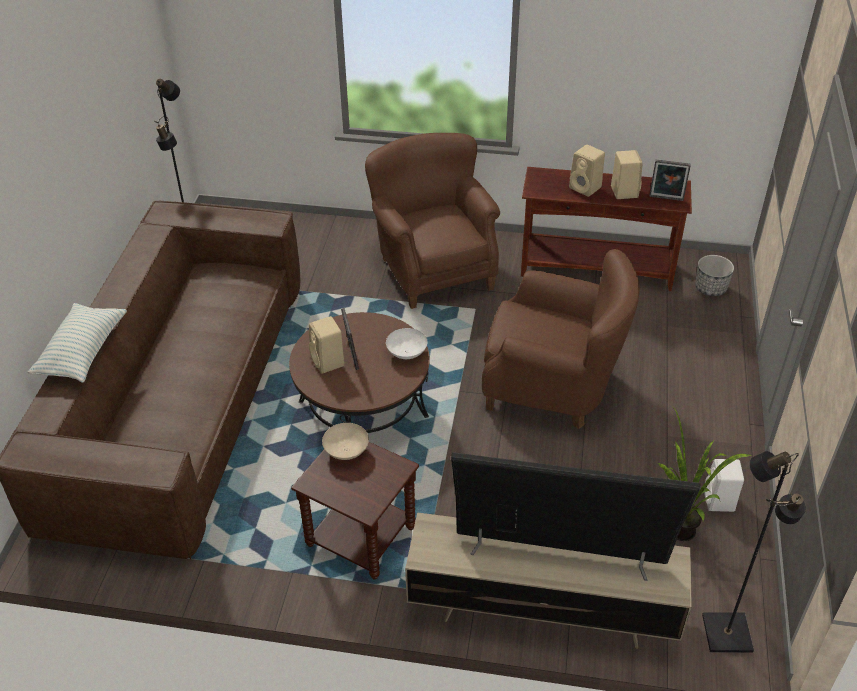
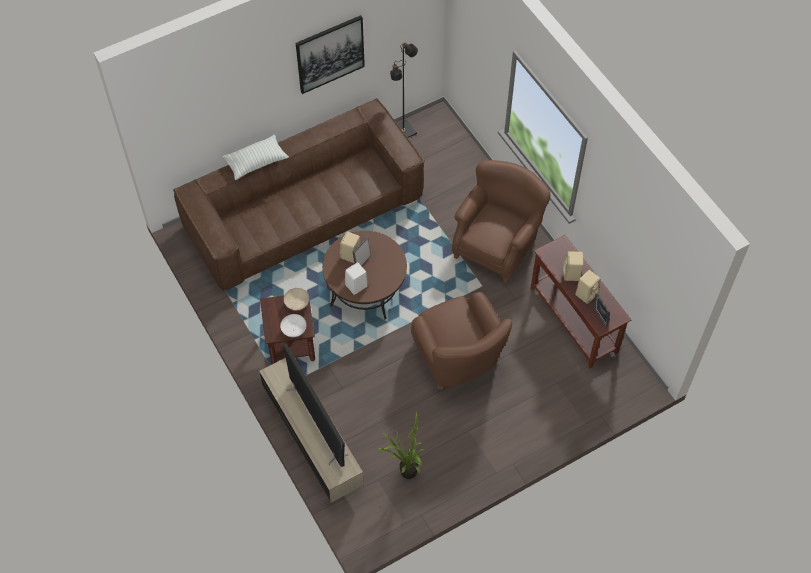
camera: 50 degrees right, 15 degrees up
white bowl [386,328,427,359] -> white bowl moved to [280,314,307,337]
planter [695,255,734,296] -> none
black floor lamp [702,451,806,653] -> none
white speaker [704,459,744,512] -> white speaker moved to [345,262,368,295]
none -> picture [296,15,365,94]

